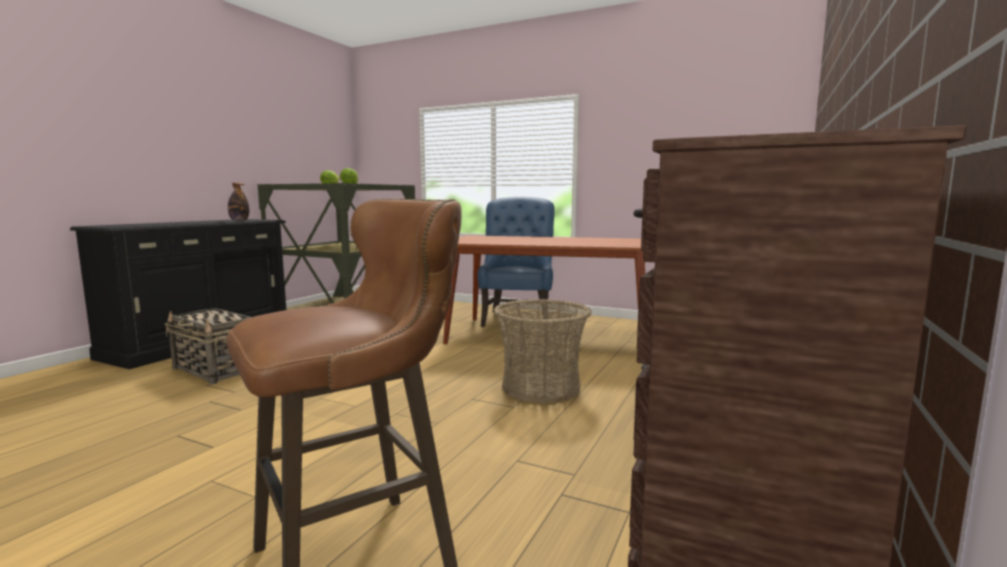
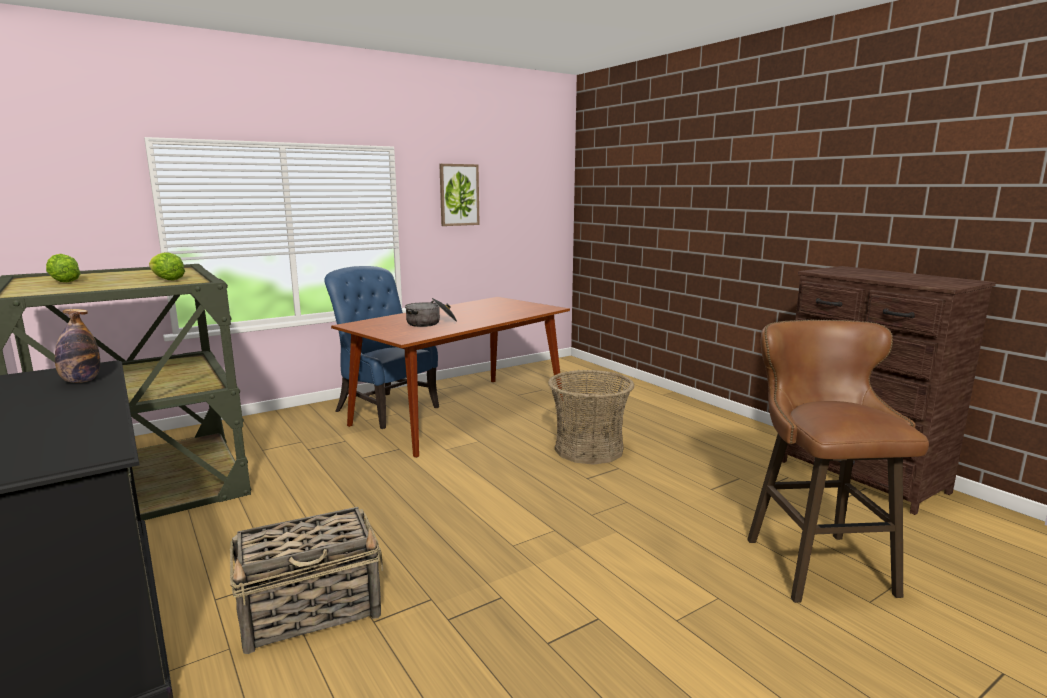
camera: 60 degrees left, 5 degrees up
none -> cooking pot [405,298,457,327]
none -> picture [439,164,480,226]

